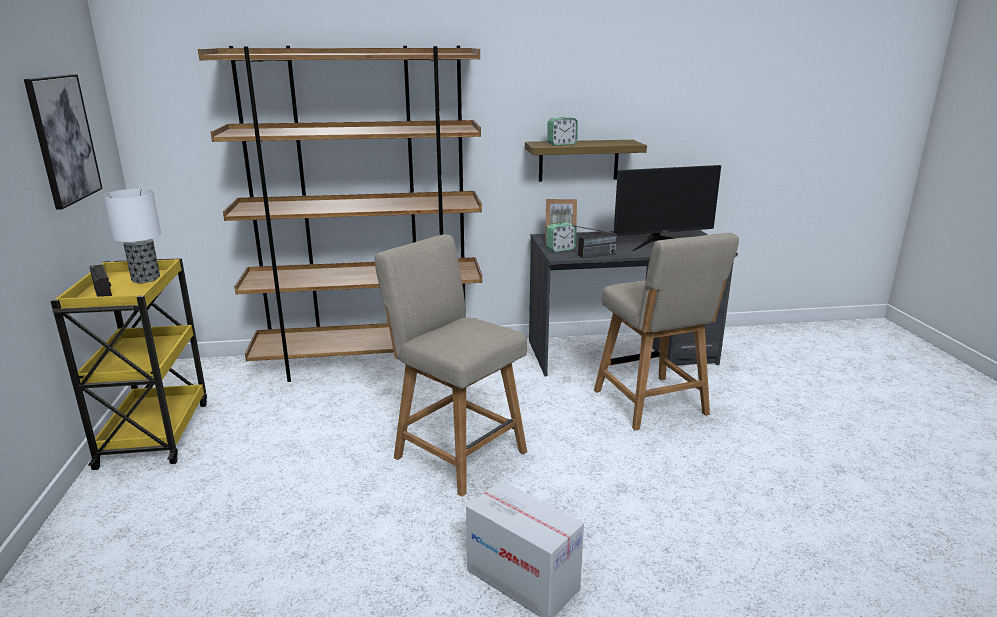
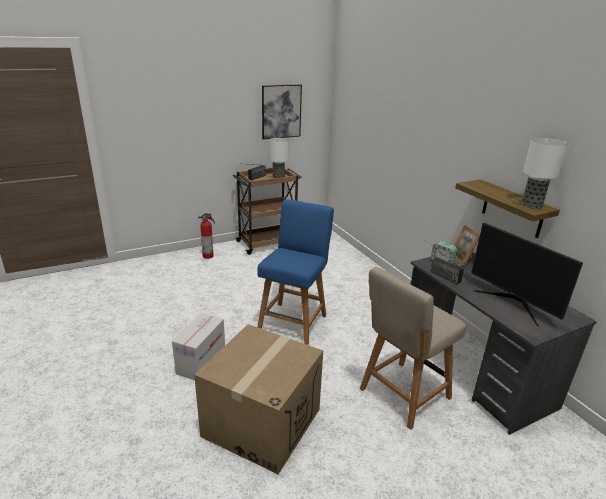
camera: 70 degrees right, 5 degrees up
yellow cart [50,258,207,470] -> brown cart [233,168,302,255]
brown bookcase [198,46,482,382] -> none
beige chair [375,235,527,497] -> blue chair [257,199,334,345]
alarm clock [547,117,578,146] -> none
none -> cardboard box [194,324,323,474]
none -> fire extinguisher [198,213,215,259]
none -> table lamp [522,138,568,209]

